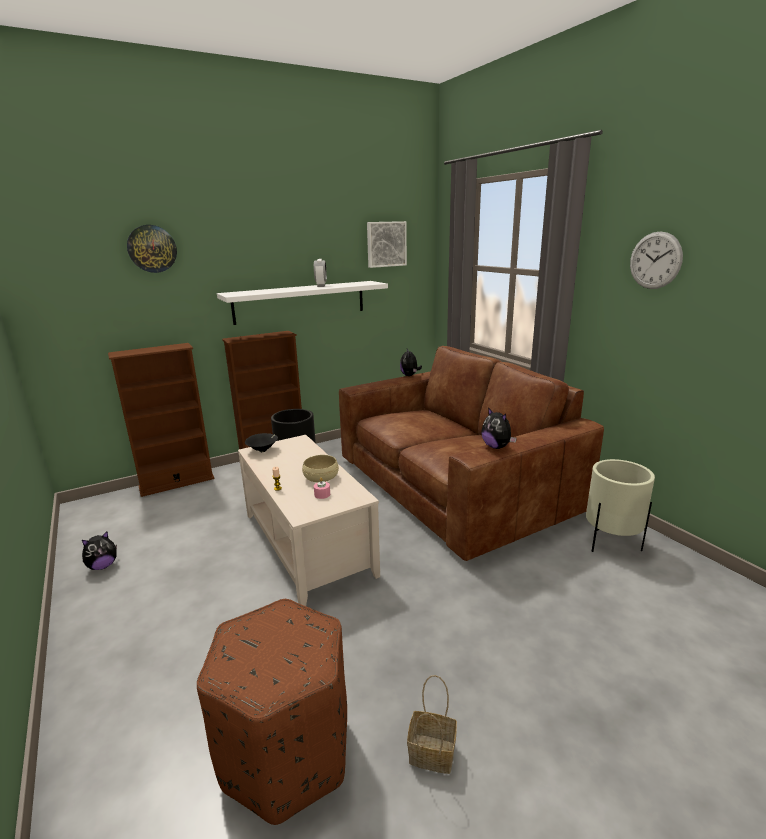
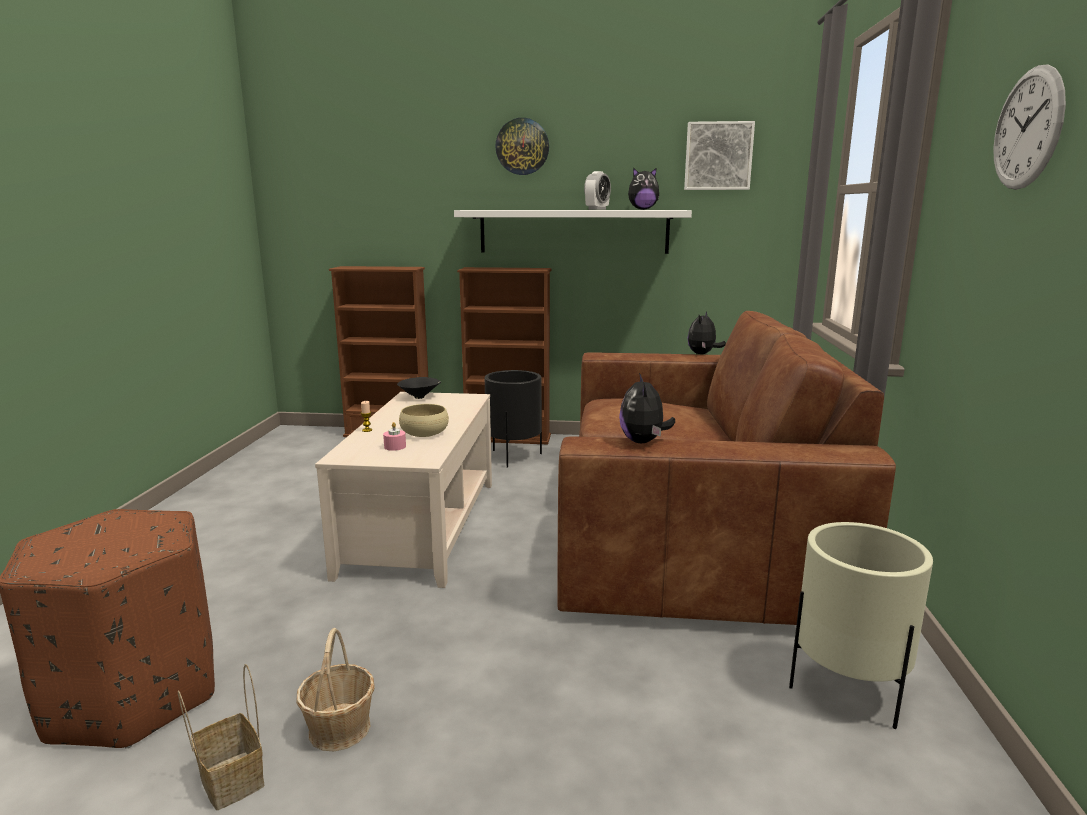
camera: 35 degrees right, 5 degrees down
plush toy [82,531,117,570] -> plush toy moved to [628,168,659,210]
wall clock [127,225,177,273] -> wall clock moved to [495,118,549,175]
none -> basket [296,627,375,751]

